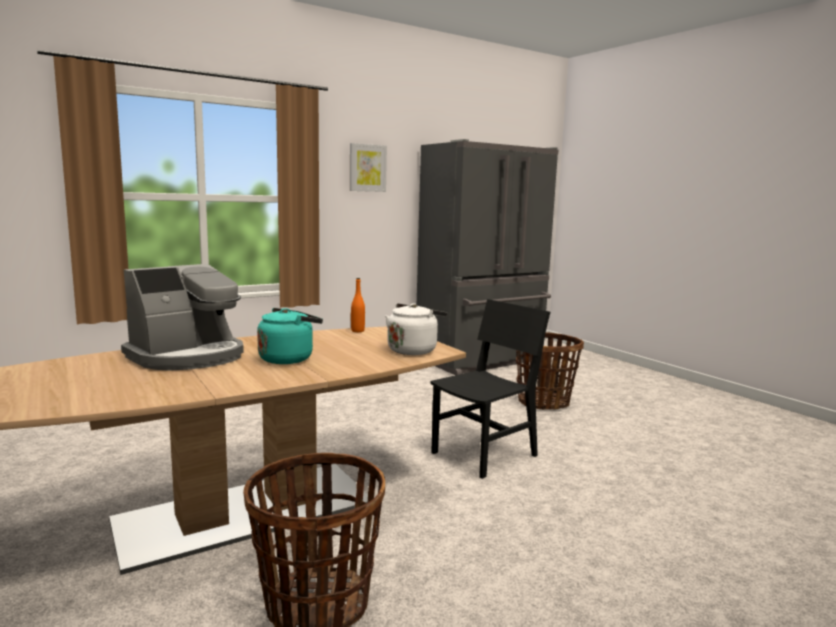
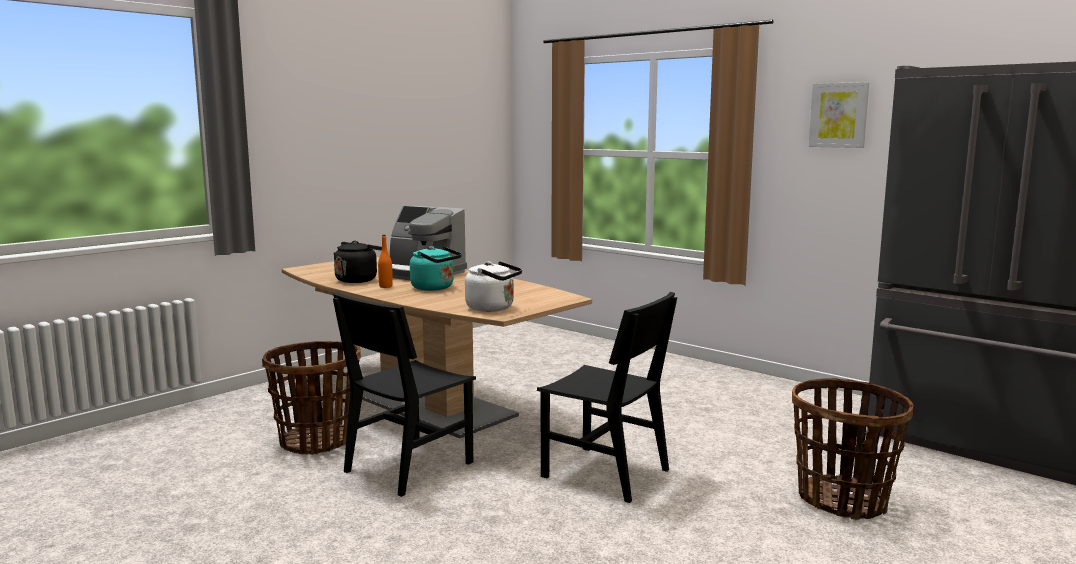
camera: 75 degrees right, 0 degrees up
orange bottle [351,278,365,332] -> orange bottle moved to [378,235,393,288]
none -> black chair [333,292,476,497]
none -> black kettle [334,241,382,283]

